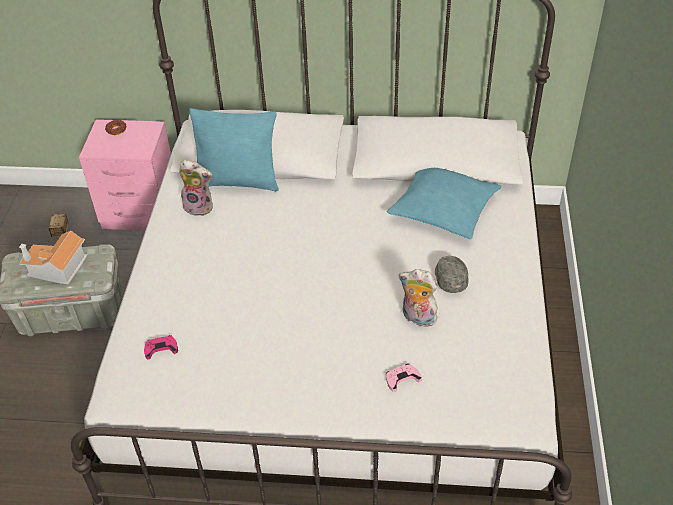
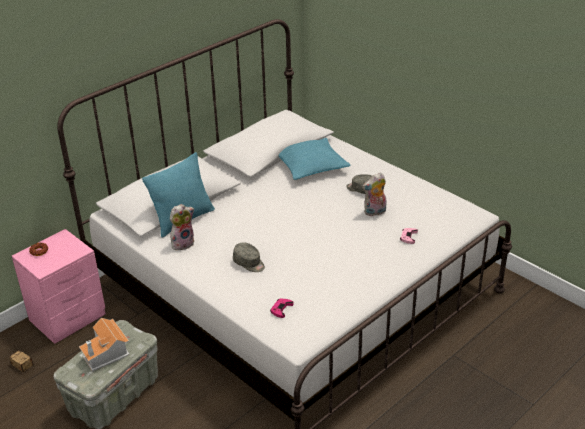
camera: 50 degrees left, 10 degrees down
none -> grey cap [233,243,265,272]

